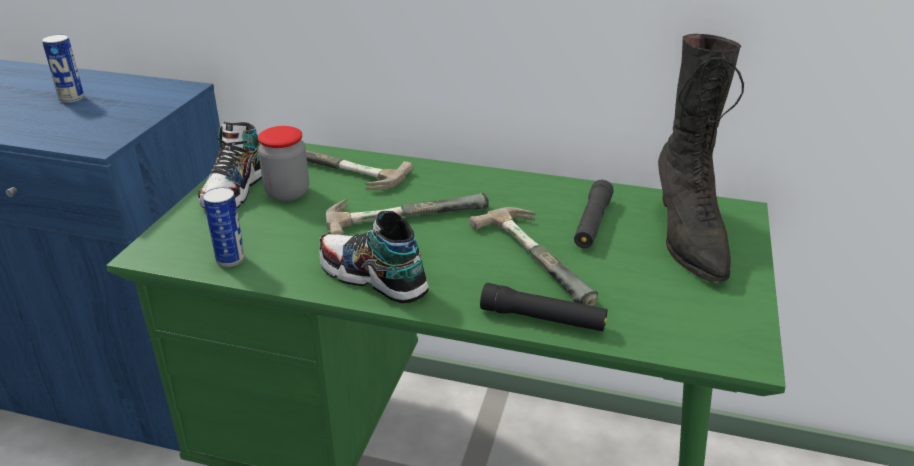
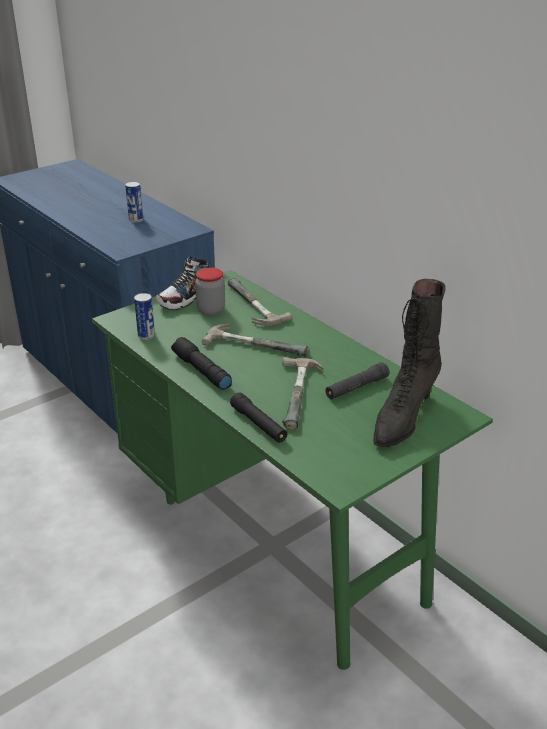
camera: 35 degrees right, 0 degrees up
shoe [319,211,429,303] -> black flashlight [171,337,232,390]

